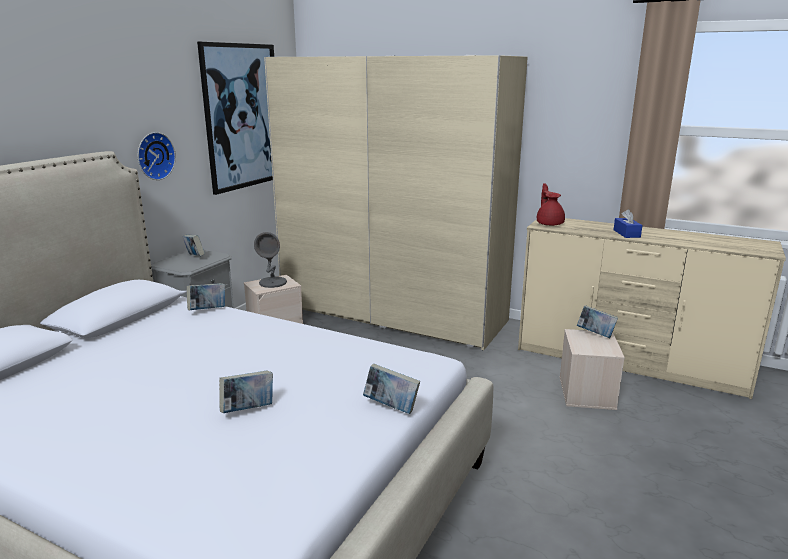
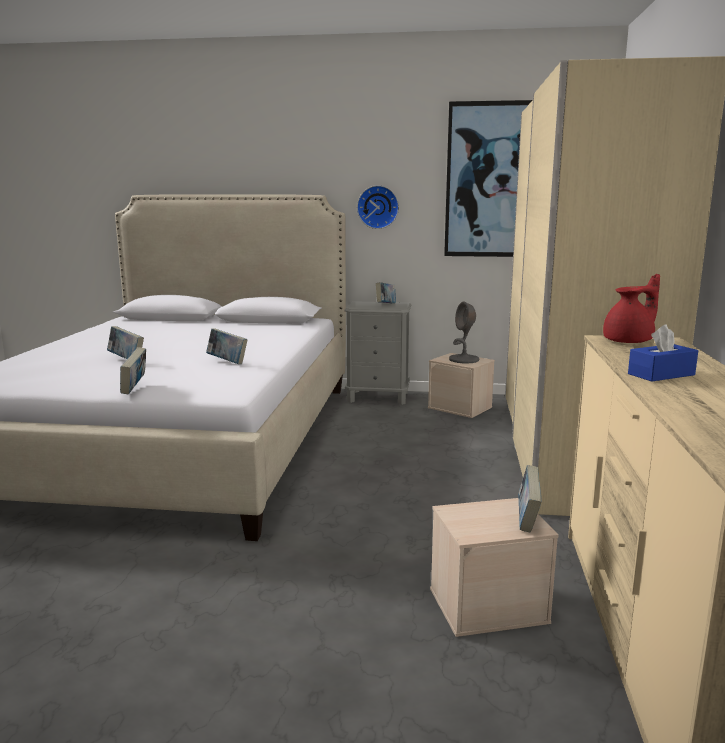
camera: 70 degrees right, 5 degrees down
book [187,283,225,310] -> book moved to [206,328,248,364]

